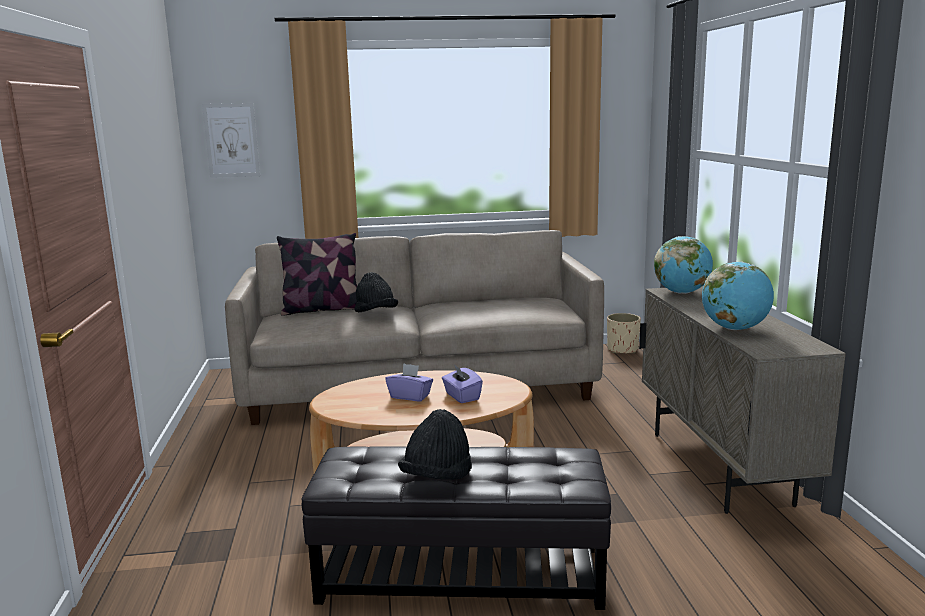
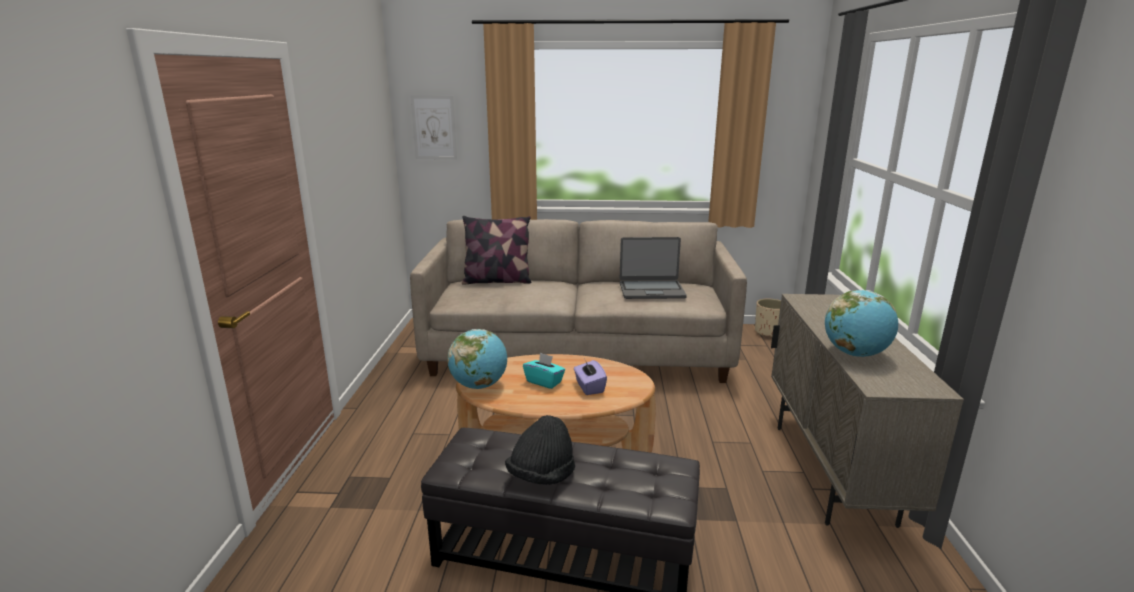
camera: 10 degrees right, 5 degrees up
black hat [354,272,398,312] -> none
purple tissue box [385,363,433,402] -> turquoise tissue box [523,352,565,389]
globe [654,236,713,294] -> globe moved to [447,329,507,389]
none -> laptop [620,237,687,299]

